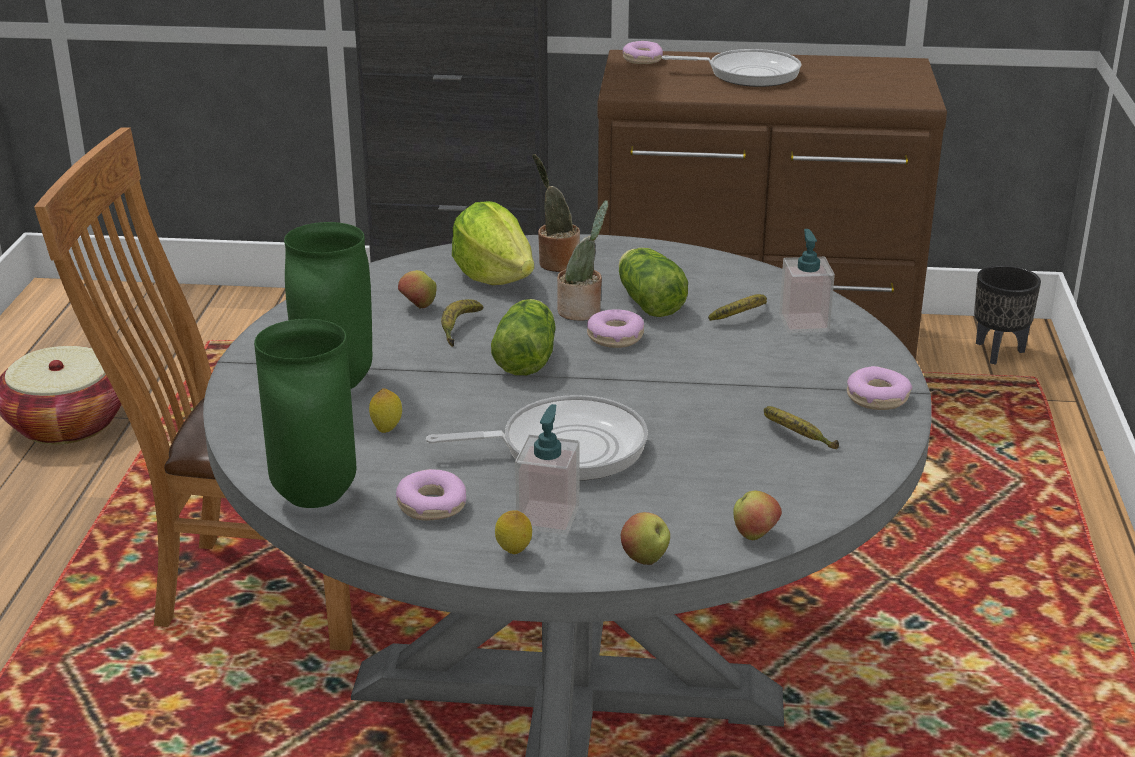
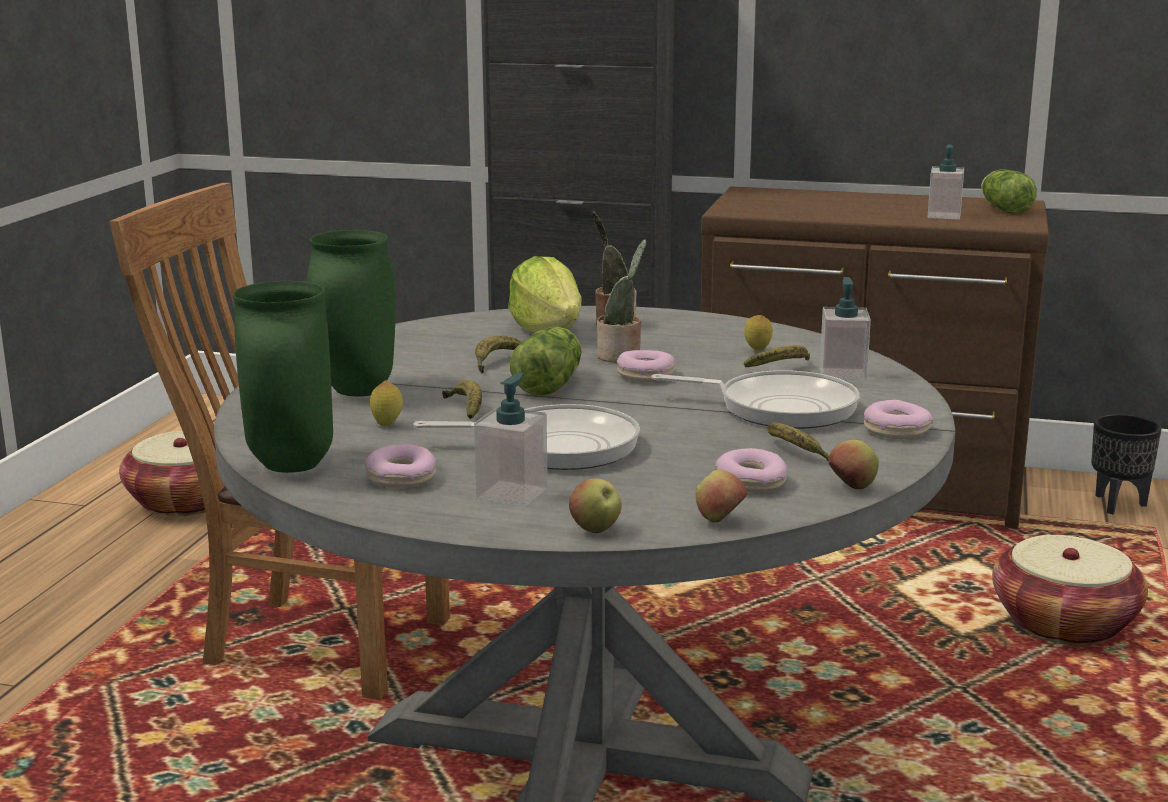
camera: 10 degrees right, 10 degrees down
apple [398,270,437,308] -> apple moved to [828,440,879,489]
lemon [495,510,532,554] -> lemon moved to [744,315,773,351]
lettuce [619,248,688,317] -> lettuce moved to [981,169,1037,214]
donut [623,41,663,64] -> donut moved to [716,448,787,492]
frying pan [662,49,801,87] -> frying pan moved to [652,370,860,429]
none -> banana [442,380,482,419]
none -> soap dispenser [928,145,964,220]
none -> basket [992,535,1148,645]

